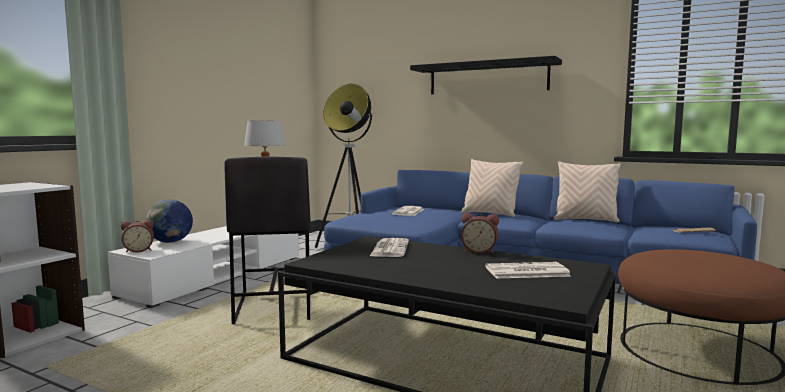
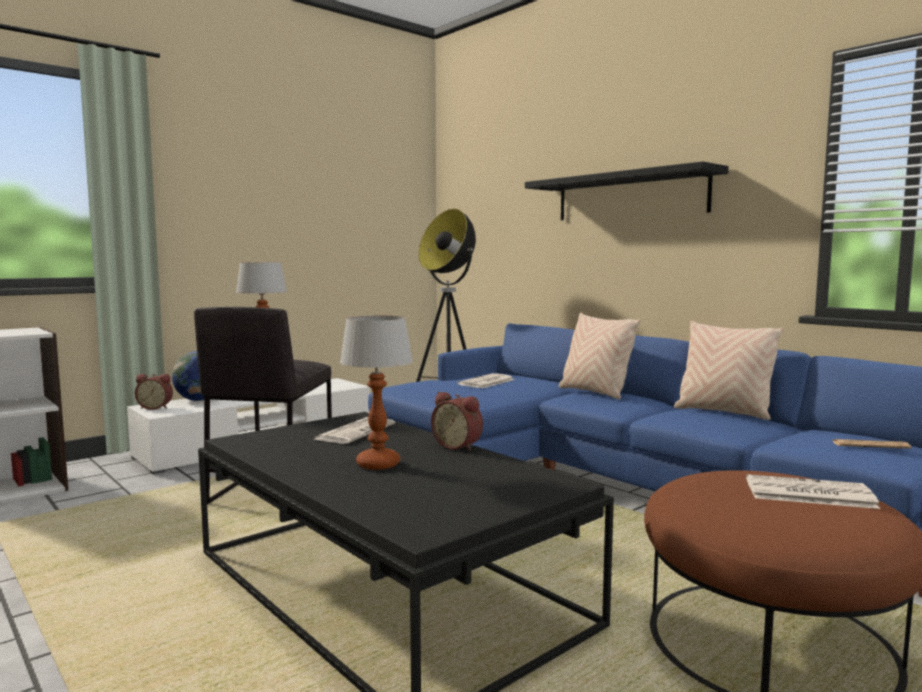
camera: 20 degrees right, 0 degrees up
newspaper [485,262,571,279] -> newspaper moved to [746,474,880,509]
none -> table lamp [340,315,413,470]

